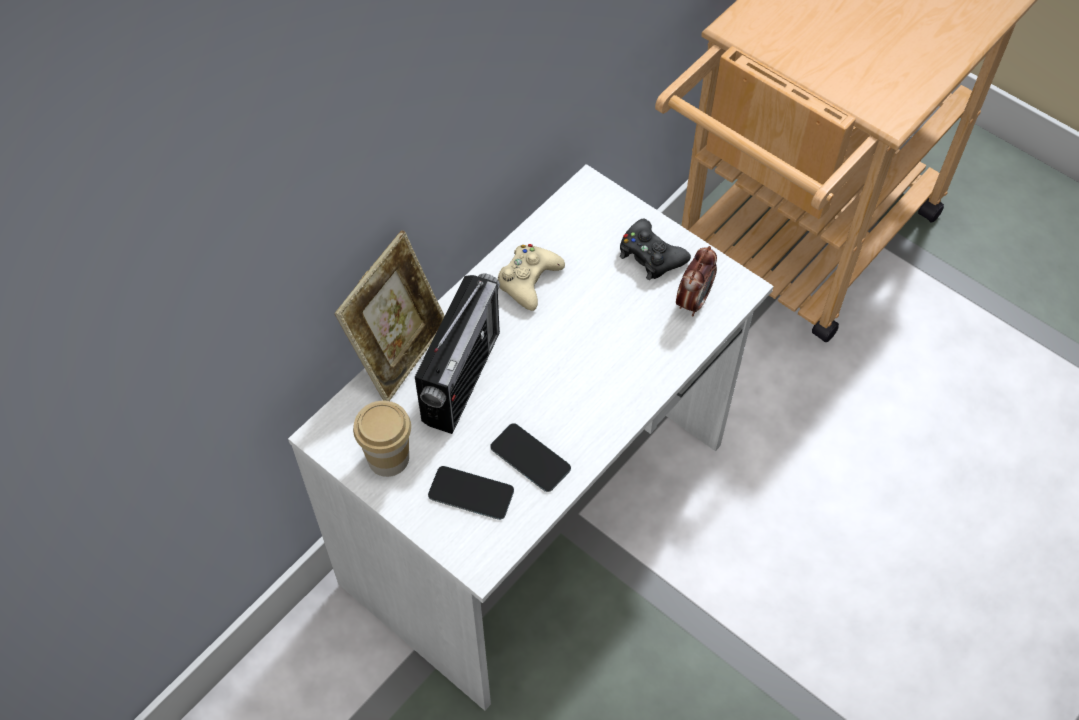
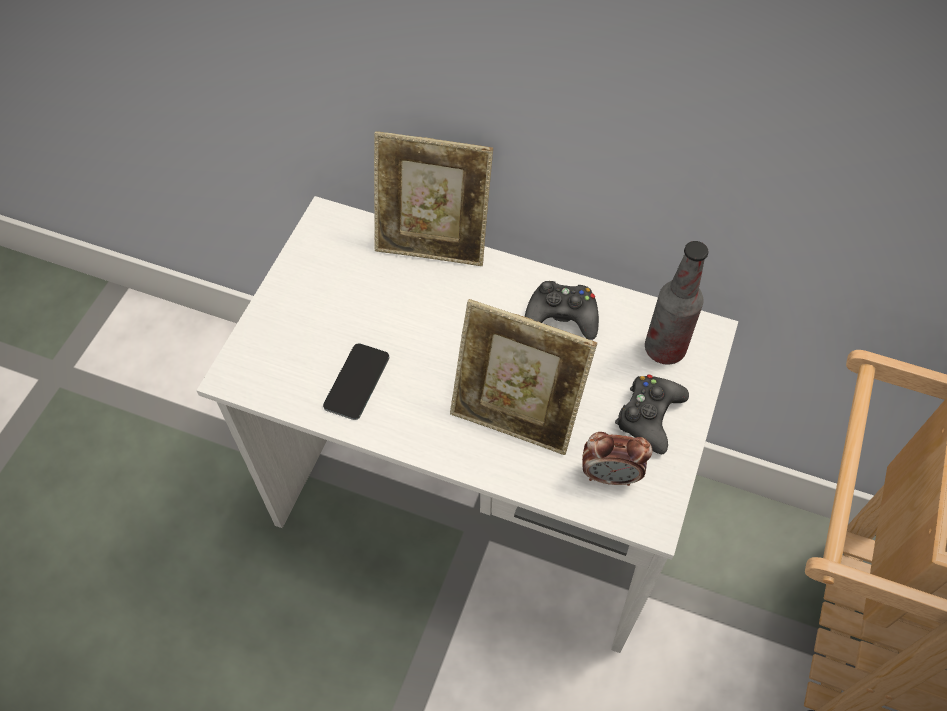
camera: 70 degrees right, 0 degrees up
cup [353,401,411,477] -> none
radio [415,273,500,434] -> none
phone [428,466,514,520] -> none
beige game controller [498,244,565,311] -> black game controller [525,281,599,340]
none -> picture frame [450,299,597,455]
none -> bottle [645,241,708,365]

